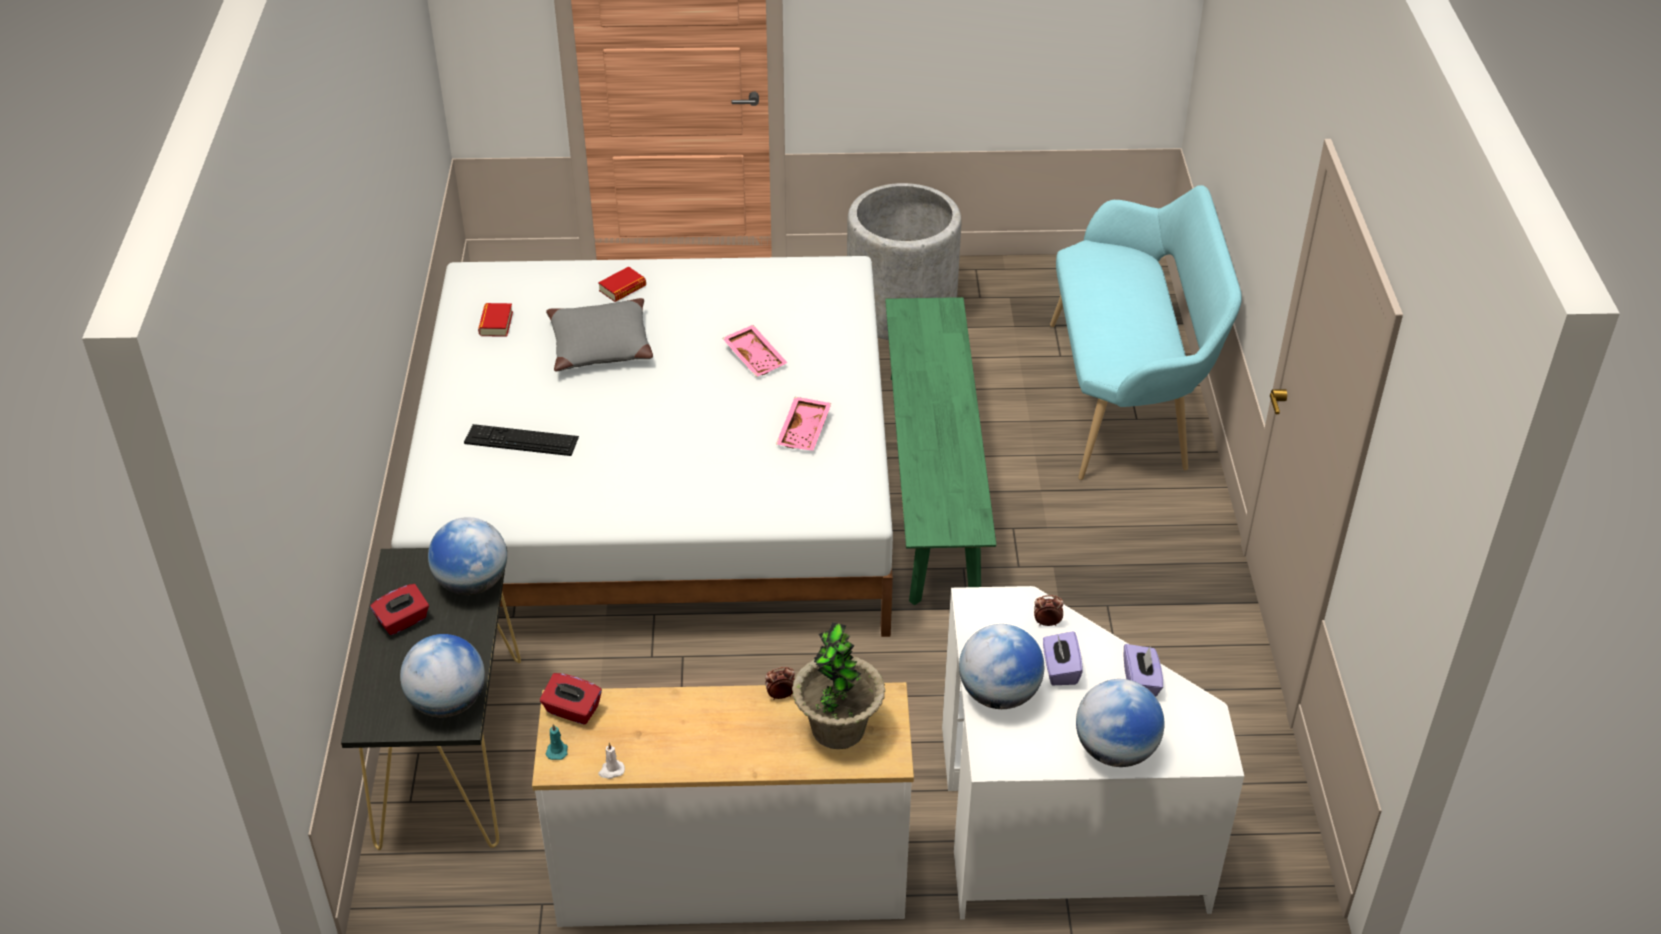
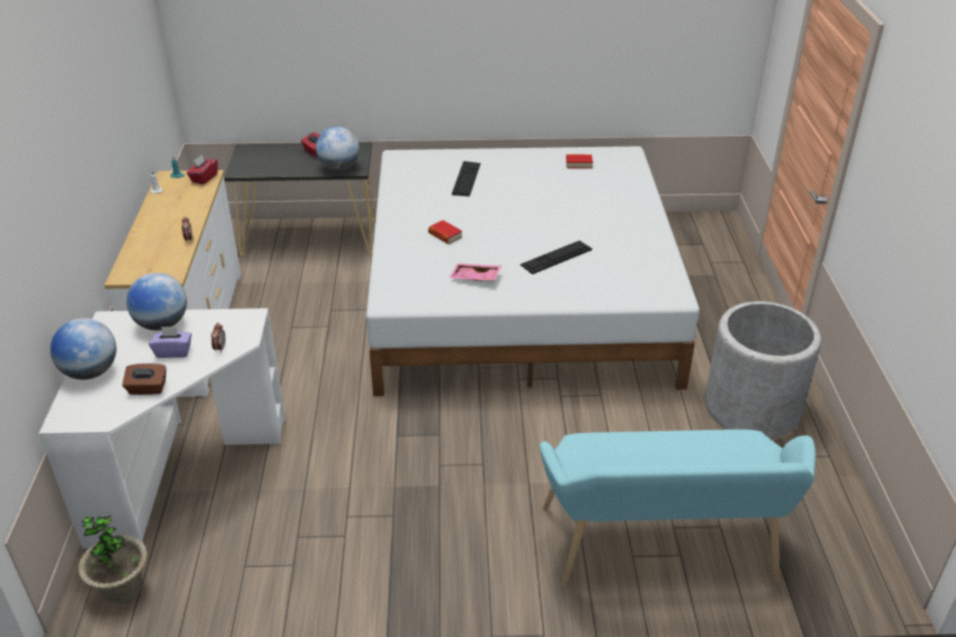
camera: 90 degrees right, 5 degrees down
globe [400,634,485,717] -> none
grey pillow [546,298,653,372] -> none
book [598,266,646,302] -> book moved to [428,220,462,244]
pink tray [723,325,788,377] -> keyboard [520,240,592,274]
potted plant [792,622,885,749] -> potted plant moved to [78,515,147,604]
green bench [885,297,996,605] -> none
purple tissue box [1124,644,1163,697] -> brown tissue box [122,363,166,395]

